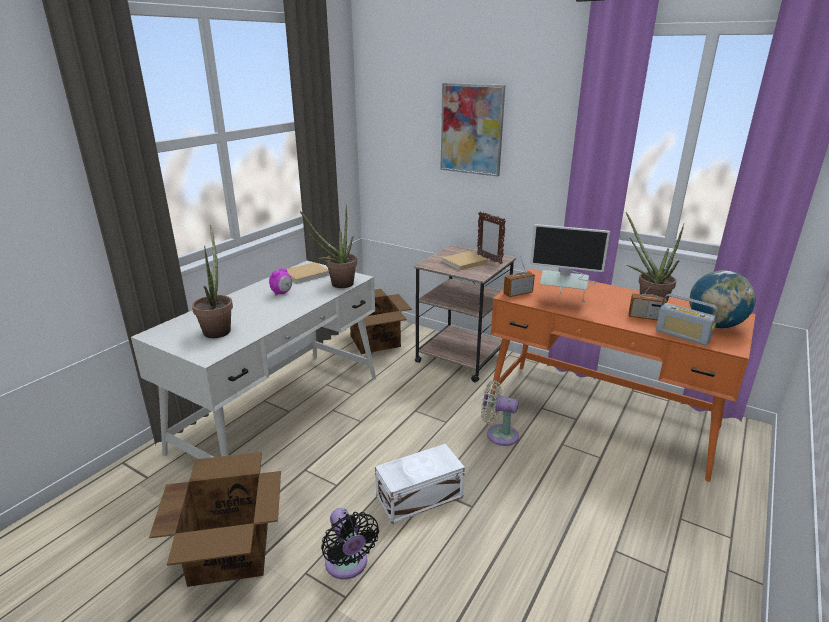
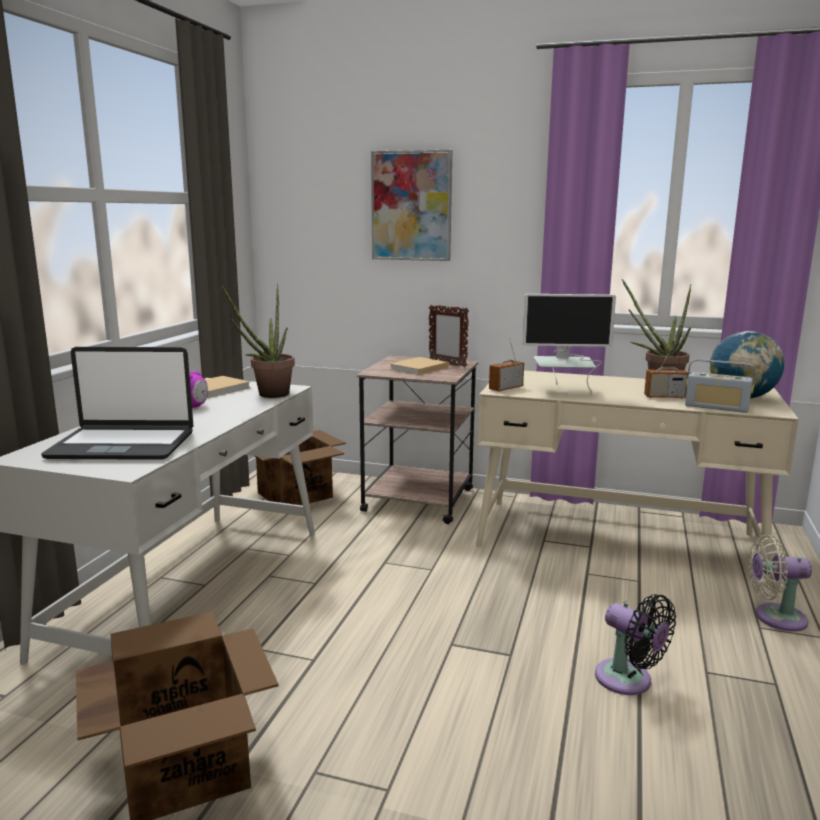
camera: 15 degrees left, 10 degrees down
potted plant [192,225,233,338] -> laptop [41,347,193,460]
black fan [321,508,379,579] -> black fan moved to [595,594,676,695]
white storage box [375,444,465,524] -> none
beige fan [481,380,519,446] -> beige fan moved to [748,534,812,631]
orange desk [489,269,755,482] -> beige desk [476,371,799,587]

